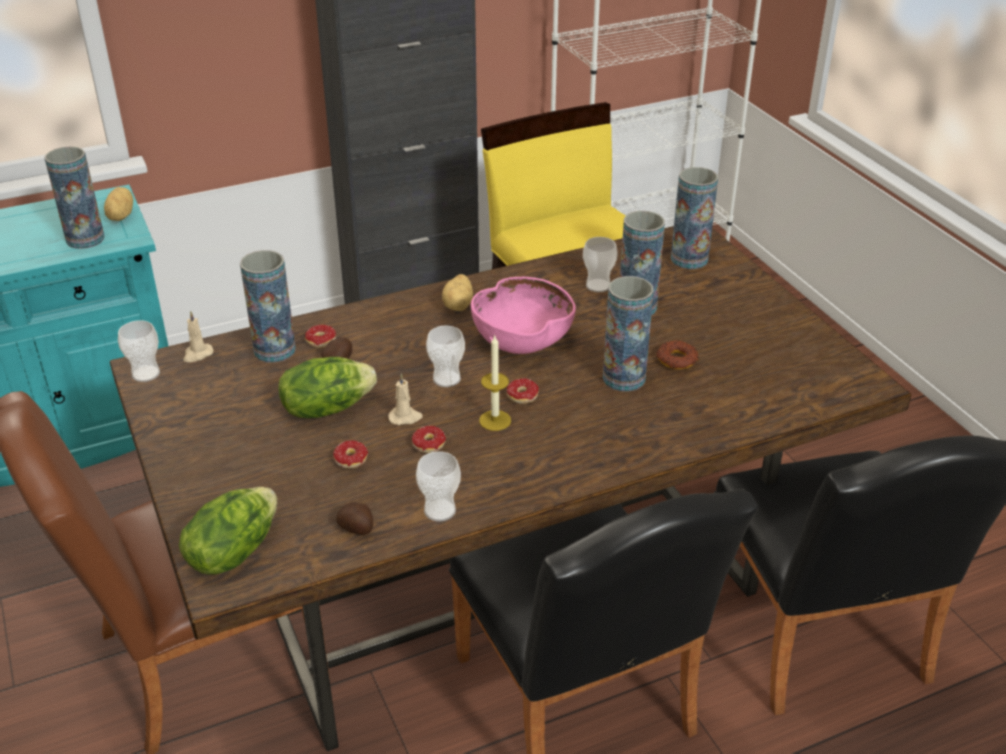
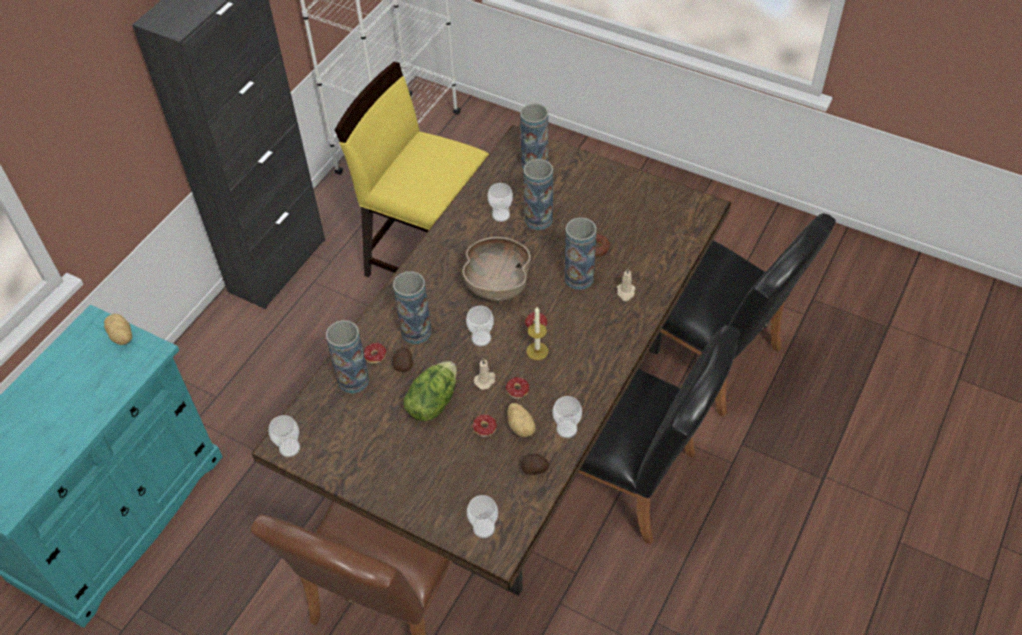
camera: 35 degrees left, 15 degrees up
vase [45,146,104,249] -> vase moved to [393,271,431,344]
lettuce [179,487,277,575] -> cup [467,495,498,538]
beige candle [183,311,213,362] -> beige candle moved to [617,269,635,301]
potato [442,274,473,311] -> potato moved to [507,403,536,437]
pink bowl [471,277,576,354] -> brown bowl [463,237,531,301]

